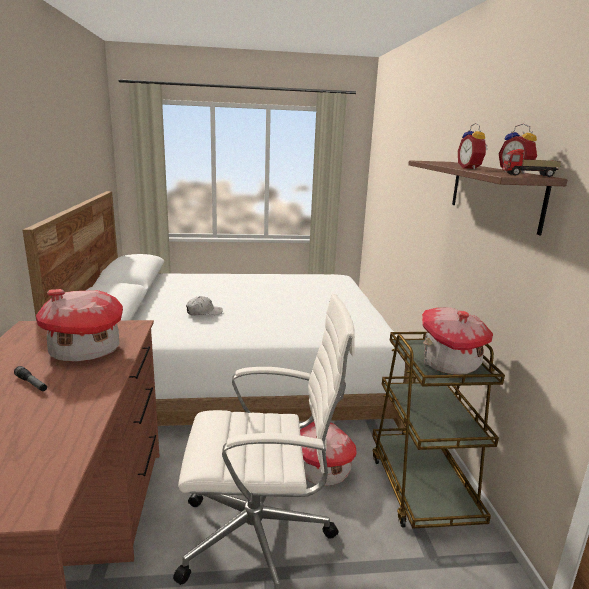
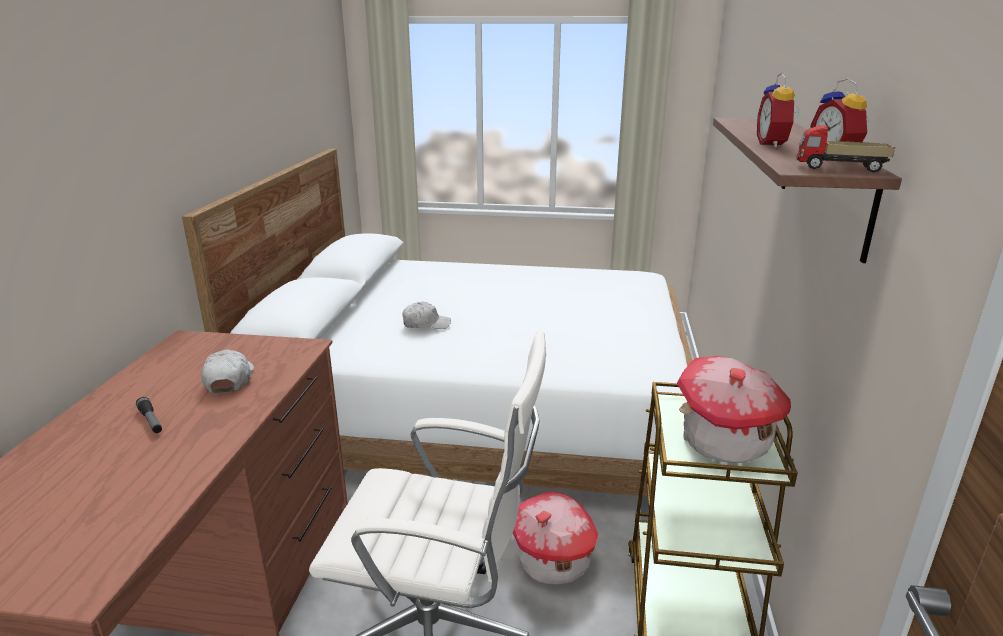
camera: 15 degrees right, 5 degrees up
toy house [36,289,123,361] -> white cap [201,350,254,393]

